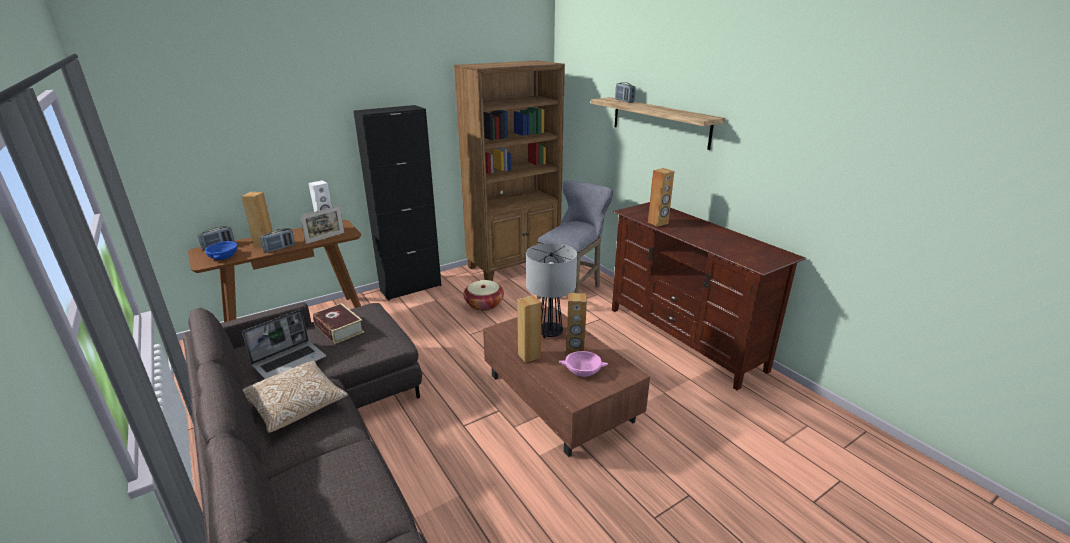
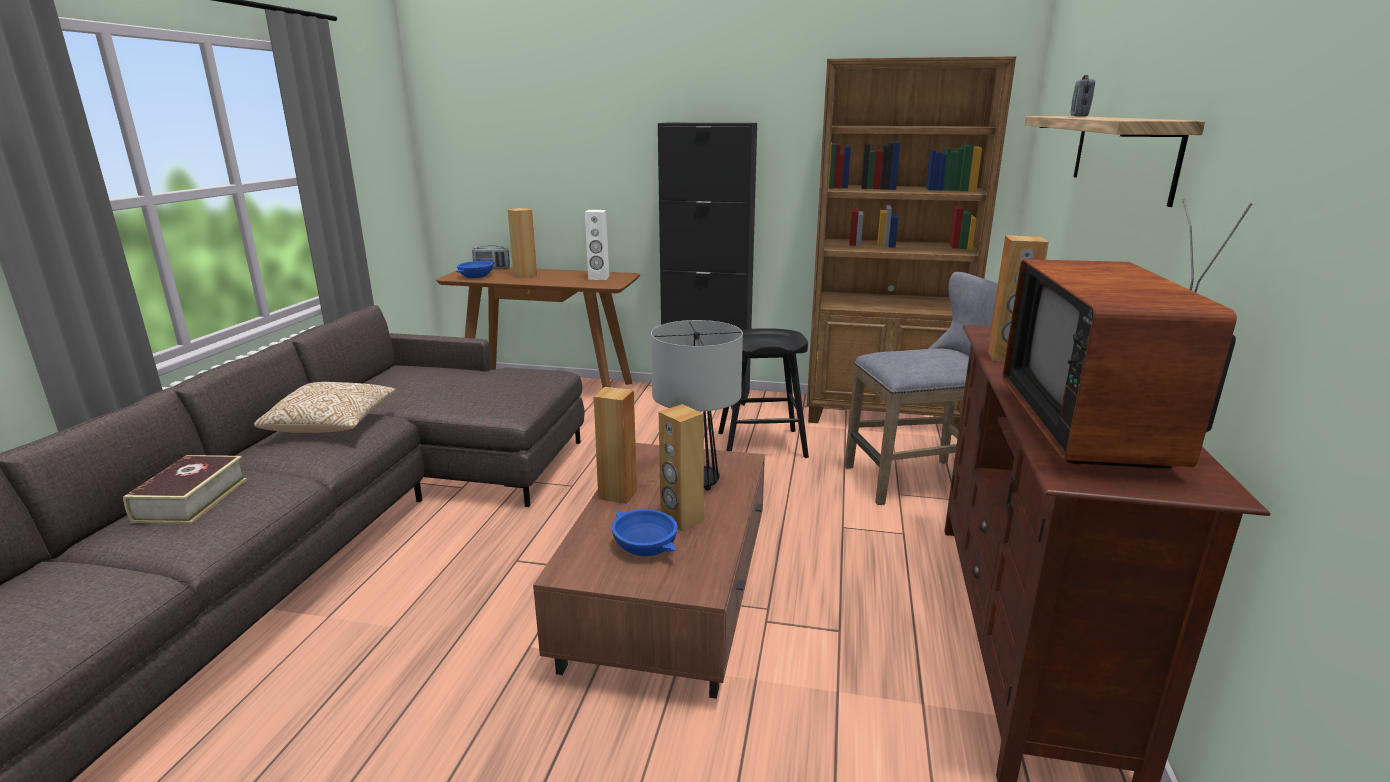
camera: 45 degrees right, 5 degrees down
laptop [242,309,326,379] -> none
radio [260,228,295,253] -> none
picture frame [300,205,345,244] -> none
book [312,303,364,344] -> book moved to [123,455,248,524]
basket [463,280,504,311] -> black stool [718,328,809,458]
pink bowl [558,351,608,377] -> blue bowl [612,509,678,556]
none -> television [1003,199,1253,469]

